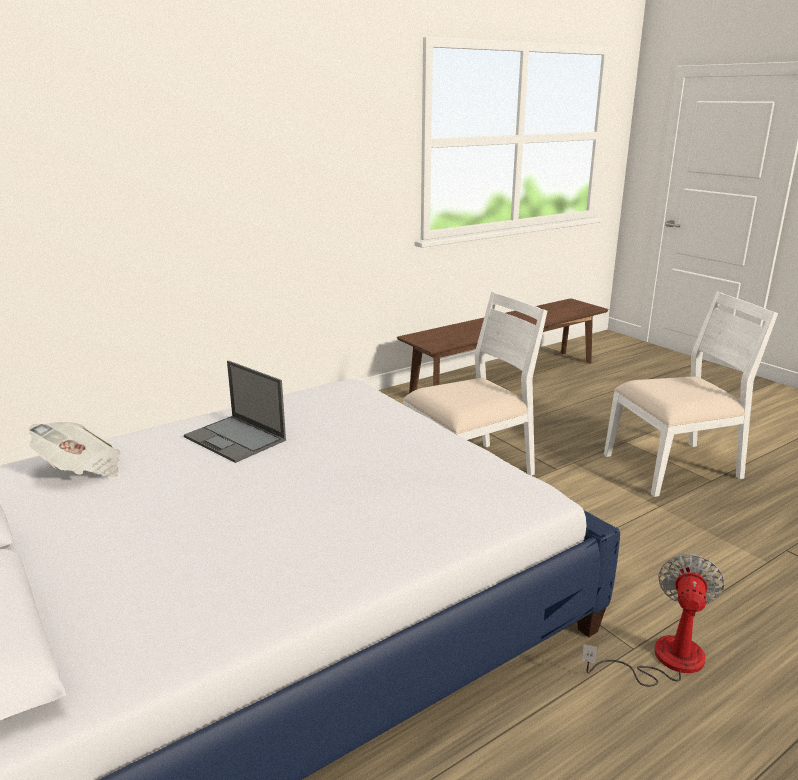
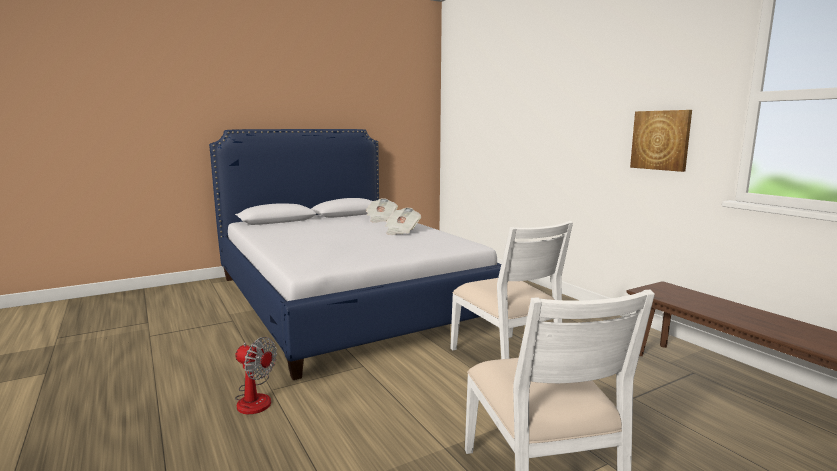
camera: 95 degrees right, 10 degrees down
laptop [184,361,286,463] -> newspaper [385,208,421,235]
none -> picture [630,110,692,172]

